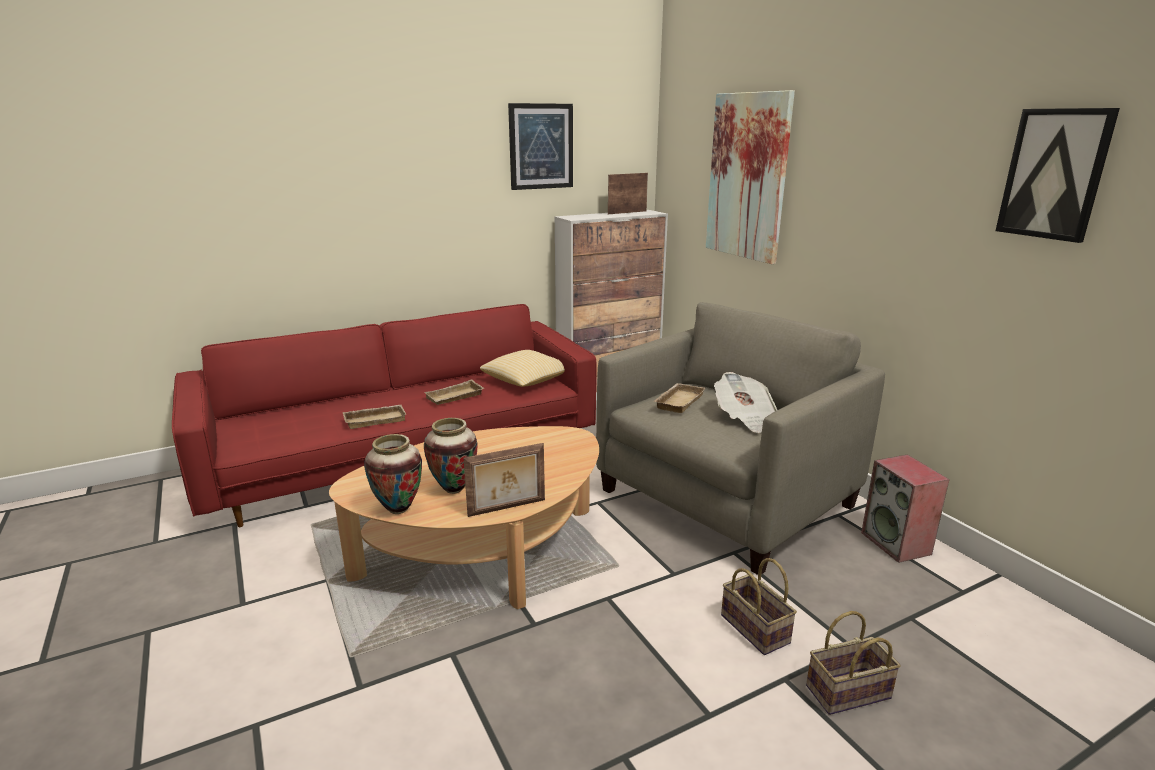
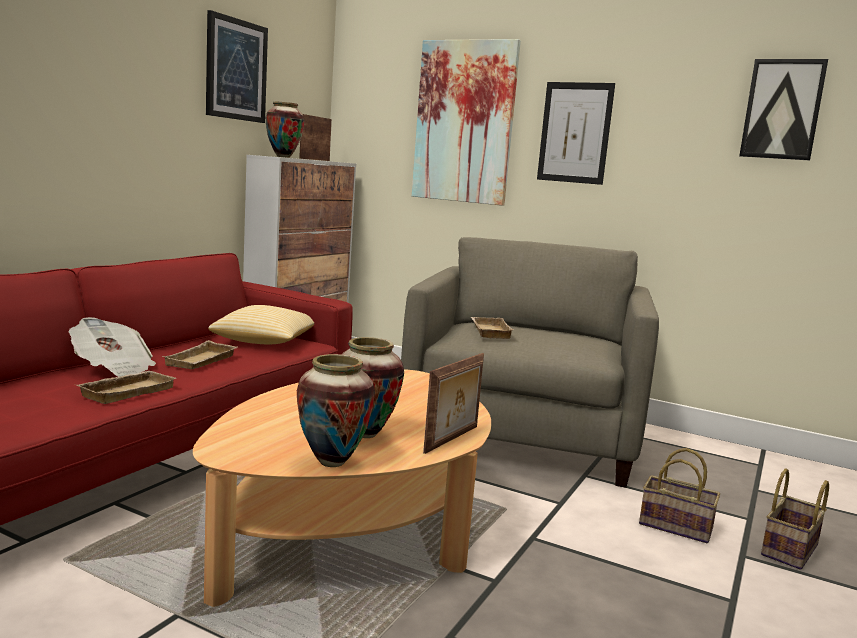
camera: 35 degrees left, 10 degrees down
newspaper [714,372,777,433] -> newspaper moved to [69,317,156,377]
speaker [861,454,950,563] -> none
none -> vase [266,102,304,158]
none -> picture [537,82,615,185]

